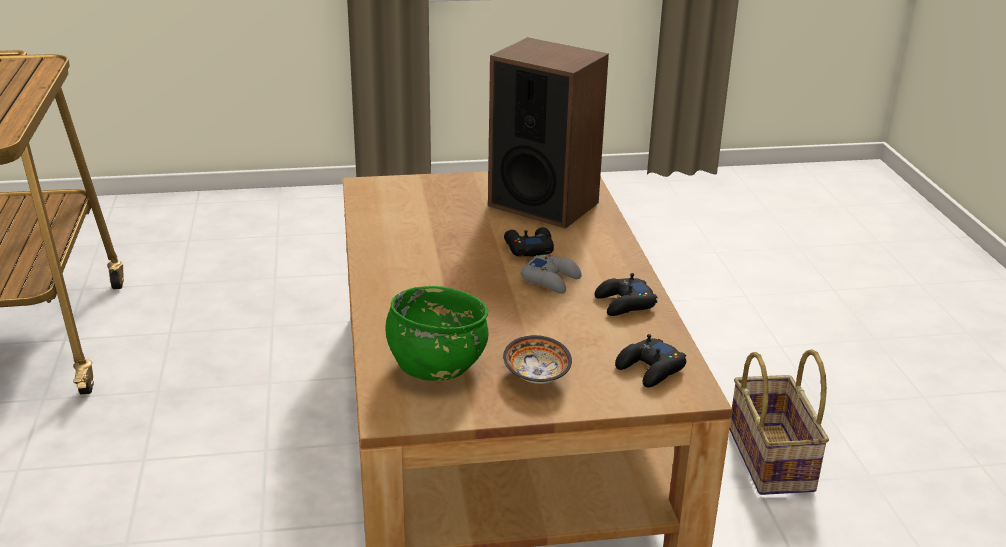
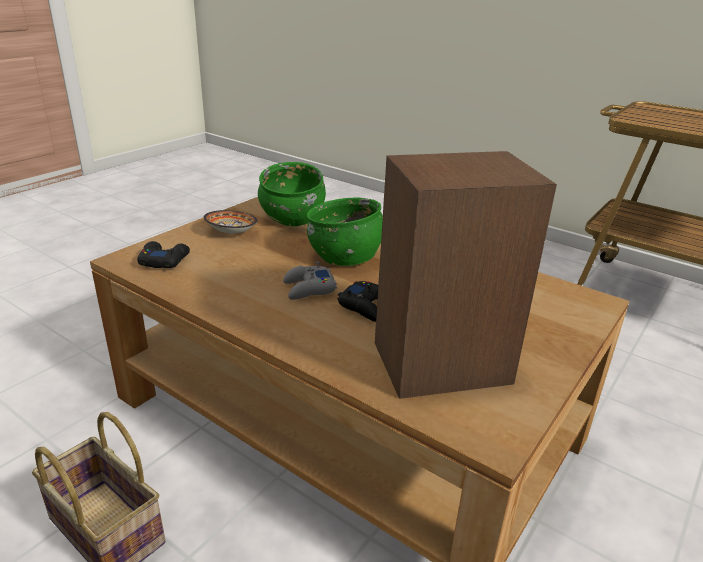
camera: 135 degrees right, 0 degrees up
black game controller [595,273,658,316] -> none
none -> green bowl [307,198,383,266]

